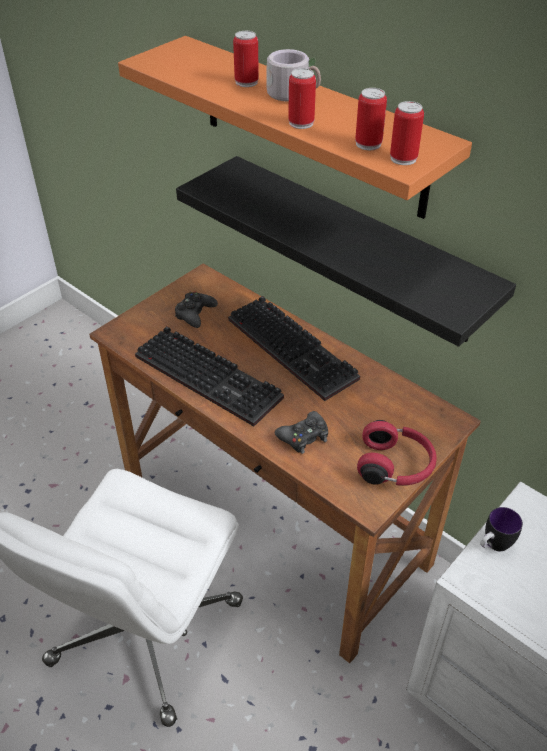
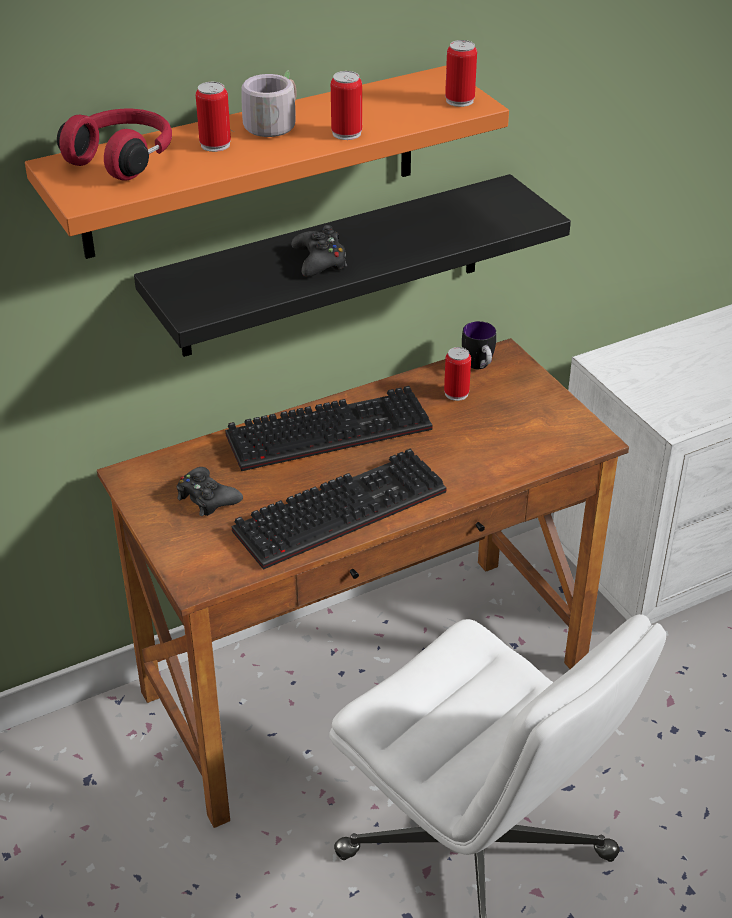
camera: 70 degrees left, 5 degrees down
black game controller [275,411,328,454] -> black game controller moved to [291,225,347,277]
can [355,88,387,150] -> can moved to [444,347,471,401]
red headphones [357,420,437,486] -> red headphones moved to [57,109,172,181]
mug [480,507,523,551] -> mug moved to [462,321,496,369]

